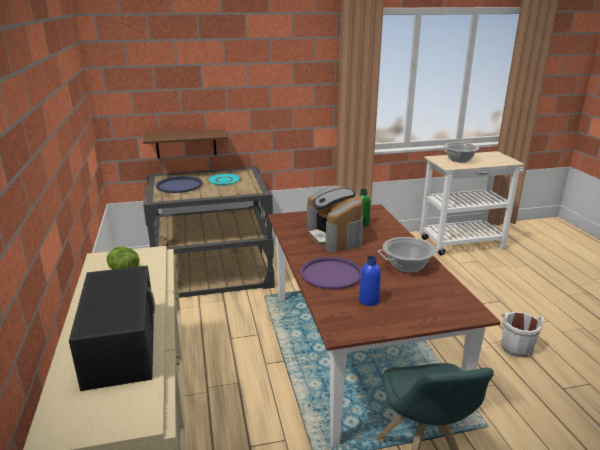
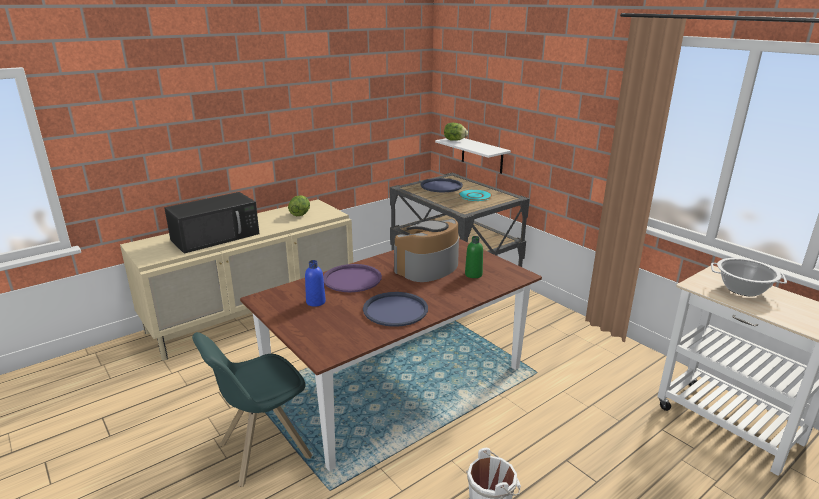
camera: 65 degrees right, 0 degrees up
brown shelf [143,129,228,159] -> white shelf [435,138,511,174]
cooking pot [378,237,439,273] -> blue tray [363,292,428,327]
none -> lettuce [444,123,468,141]

